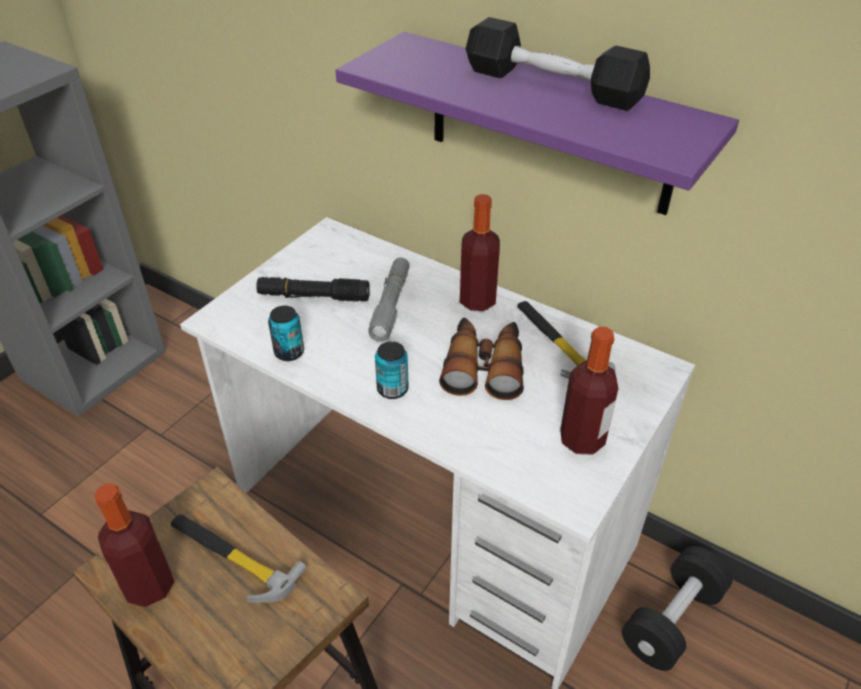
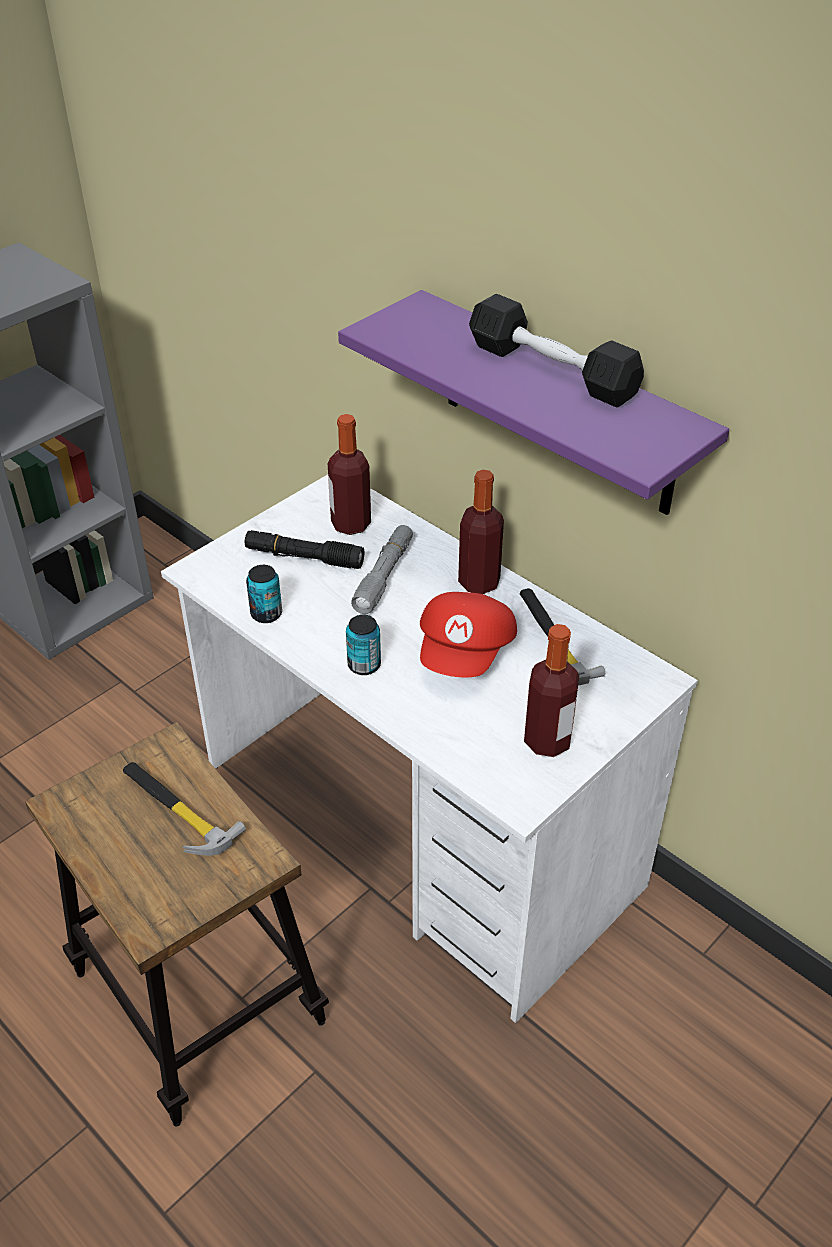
camera: 10 degrees right, 0 degrees up
bottle [94,483,175,607] -> bottle moved to [328,414,371,535]
binoculars [439,318,524,400] -> red cap [420,592,517,677]
black dumbbell [622,546,733,671] -> none

